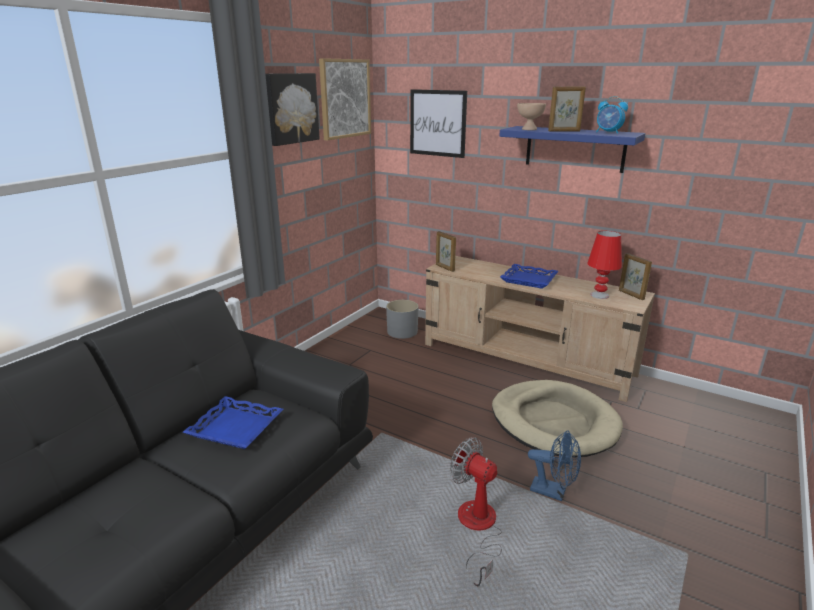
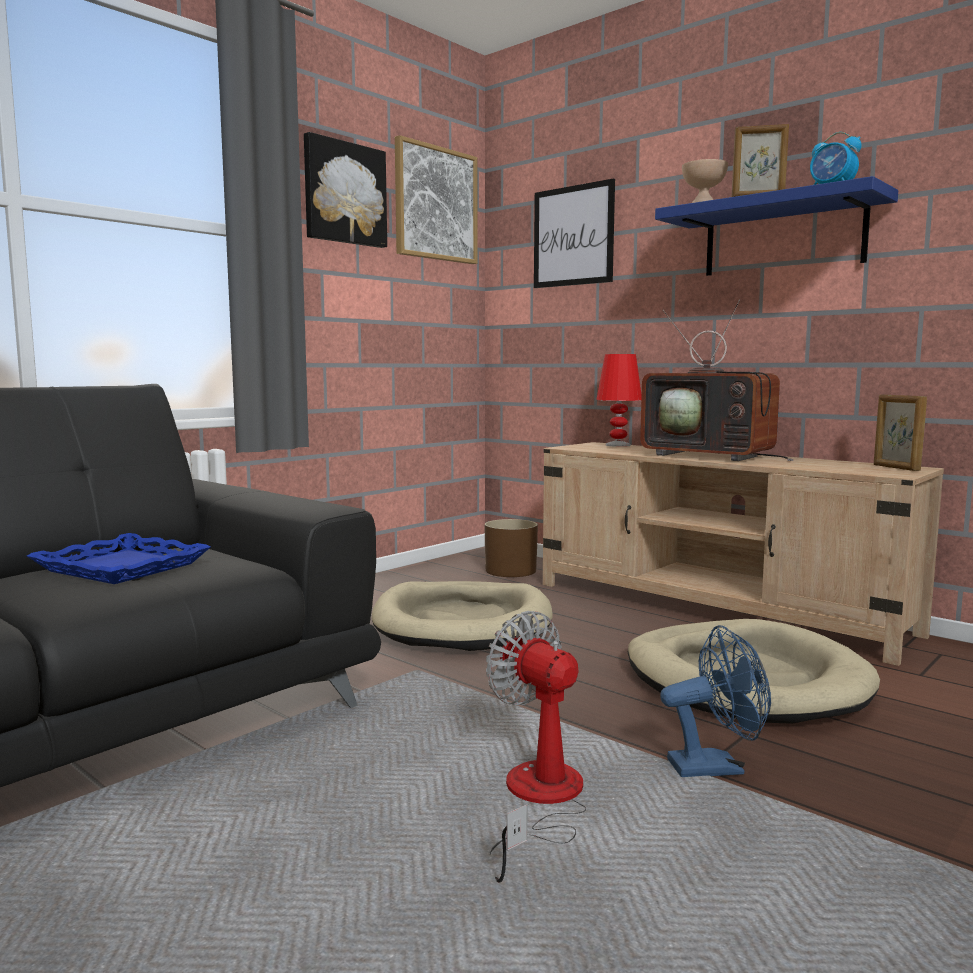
camera: 10 degrees right, 15 degrees down
grey planter [386,300,418,339] -> brown planter [485,519,538,577]
picture frame [436,231,456,272] -> none
blue tray [500,264,559,289] -> television [640,299,793,461]
blue fan [528,430,581,501] -> blue fan turned 45 degrees counterclockwise [660,625,771,777]
red table lamp [587,231,622,299] -> red table lamp moved to [596,354,642,447]
none -> beige dog bed [372,581,552,651]

